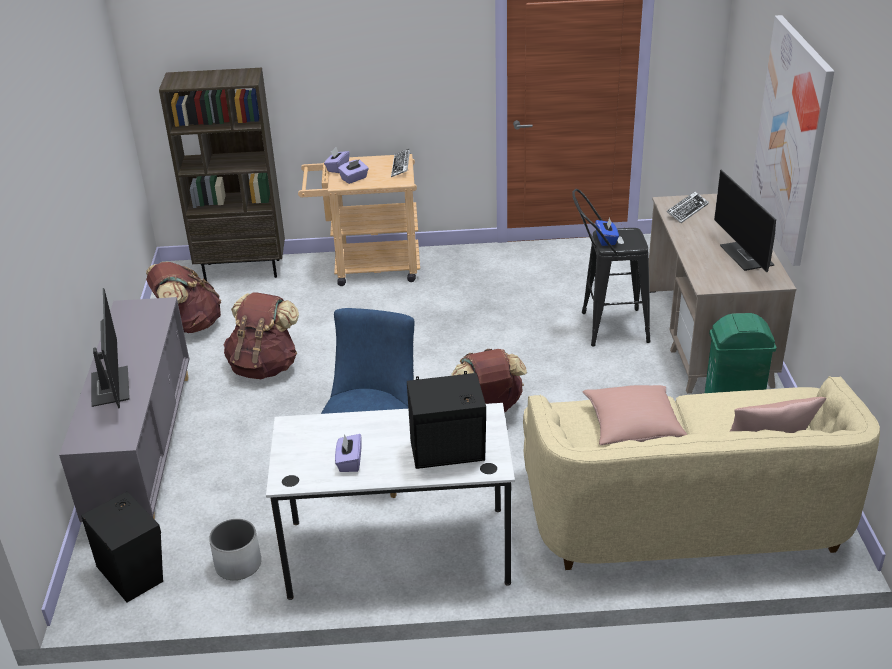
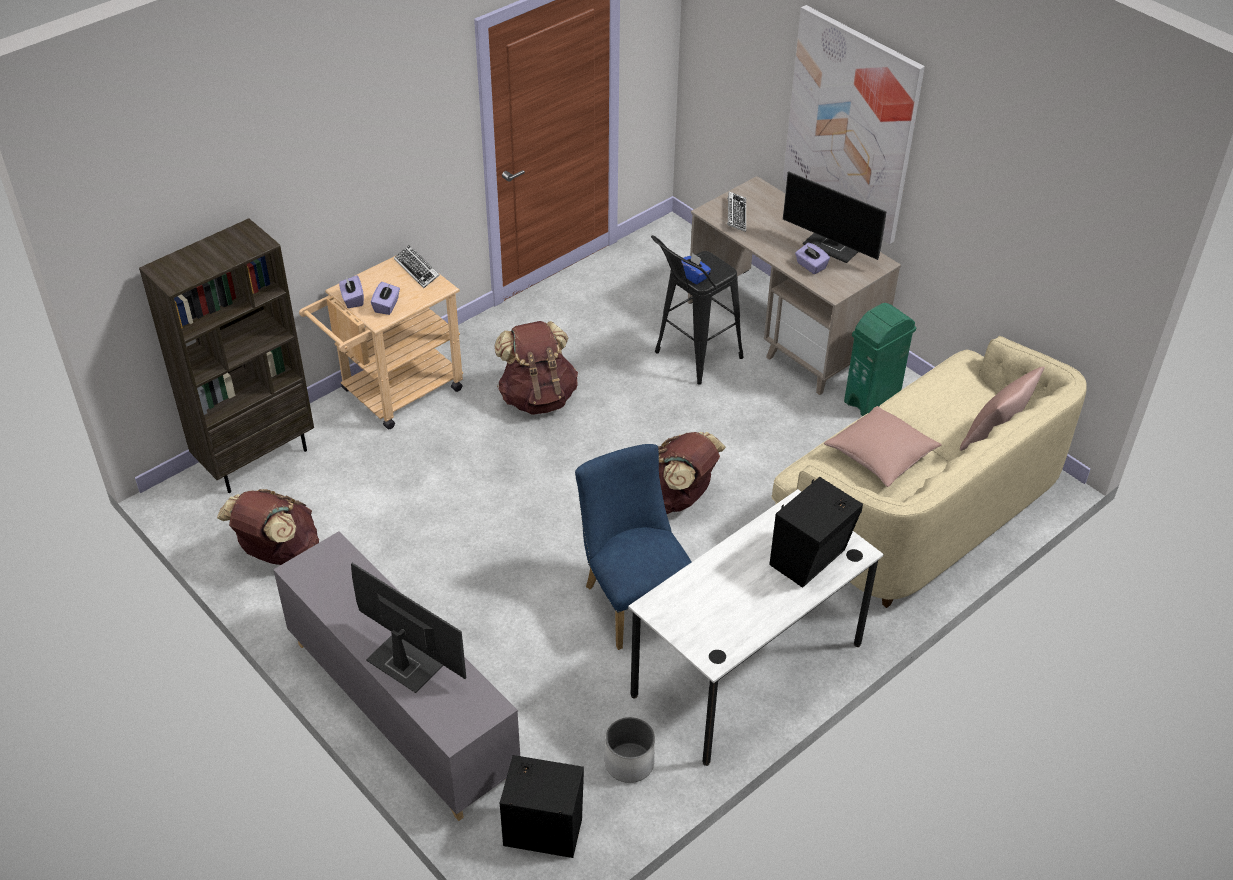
camera: 40 degrees left, 10 degrees up
brown backpack [224,292,299,379] -> brown backpack moved to [494,321,578,415]
purple tissue box [335,434,362,472] -> purple tissue box moved to [795,243,830,274]

